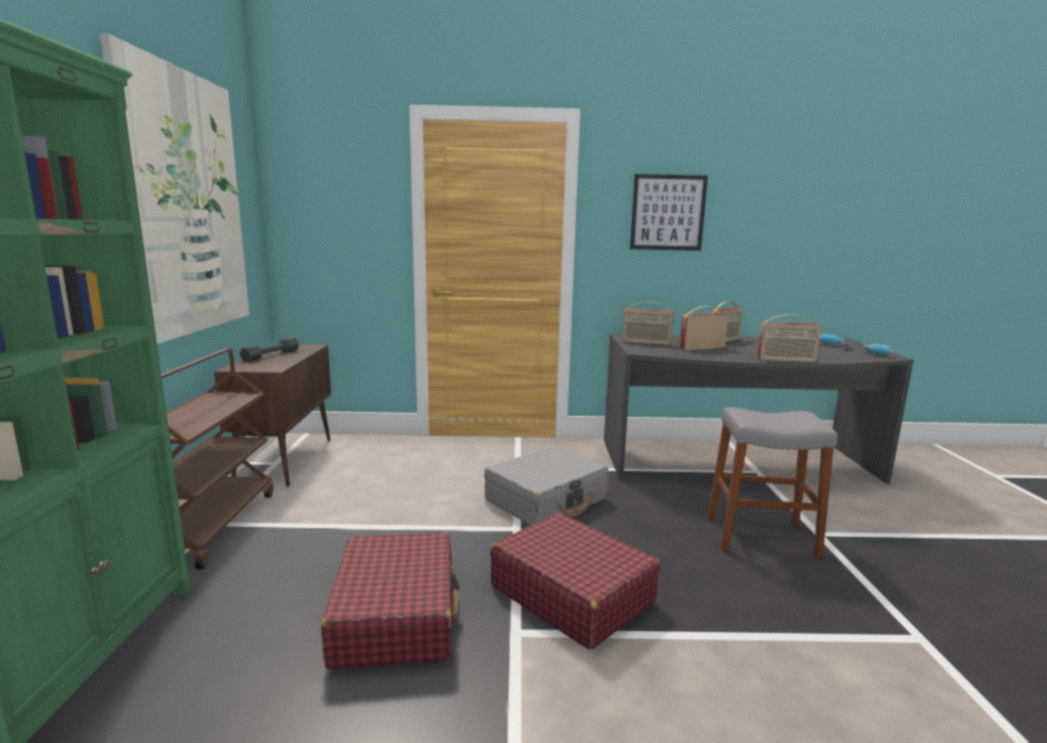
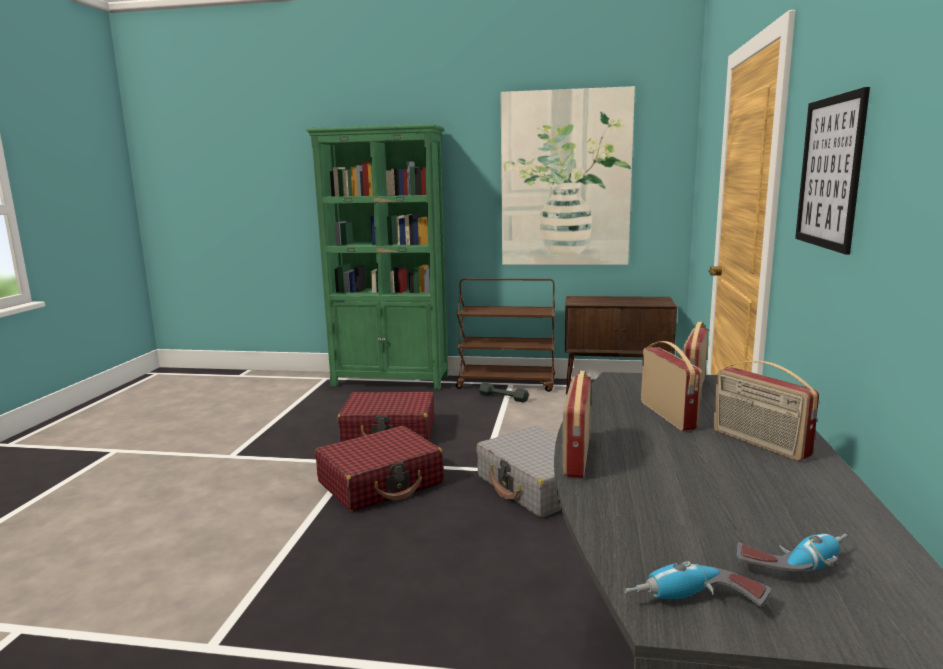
camera: 100 degrees right, 0 degrees up
grey dumbbell [240,337,299,362] -> grey dumbbell moved to [479,382,529,403]
grey stool [708,407,837,558] -> none

